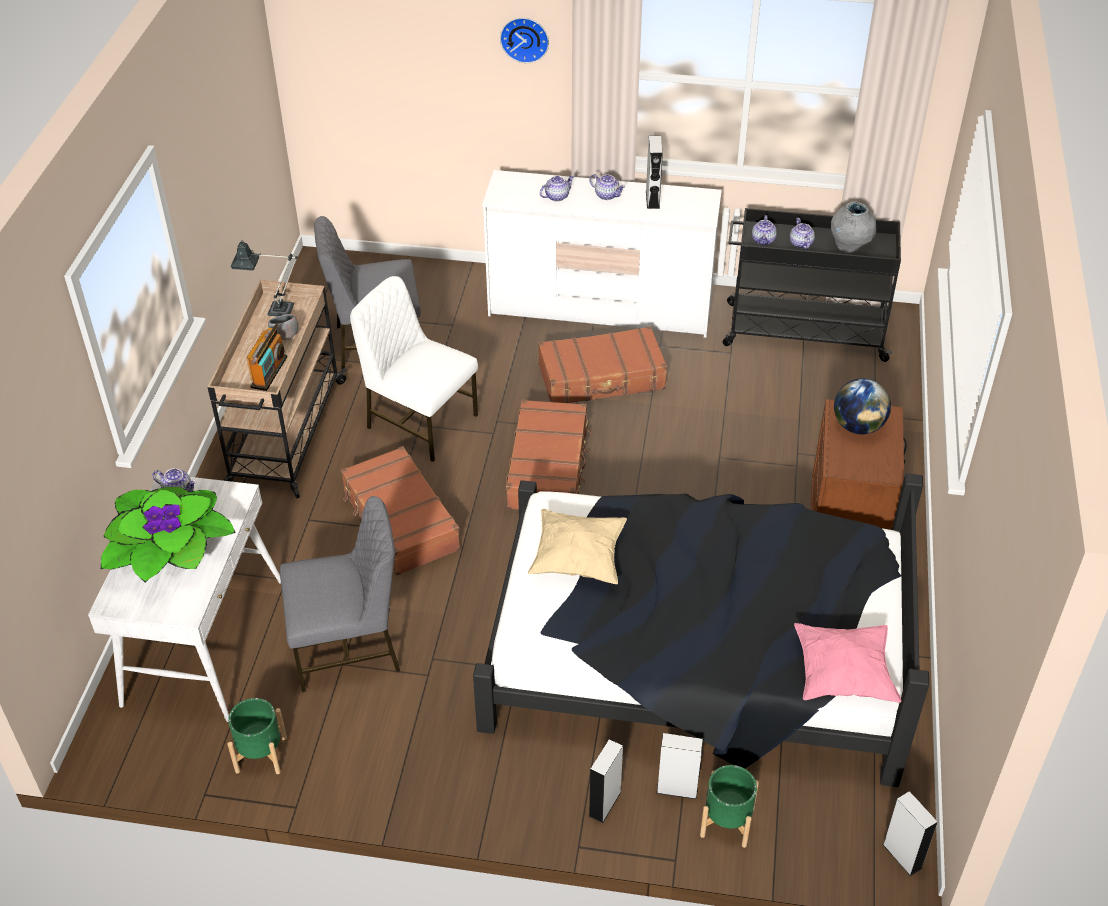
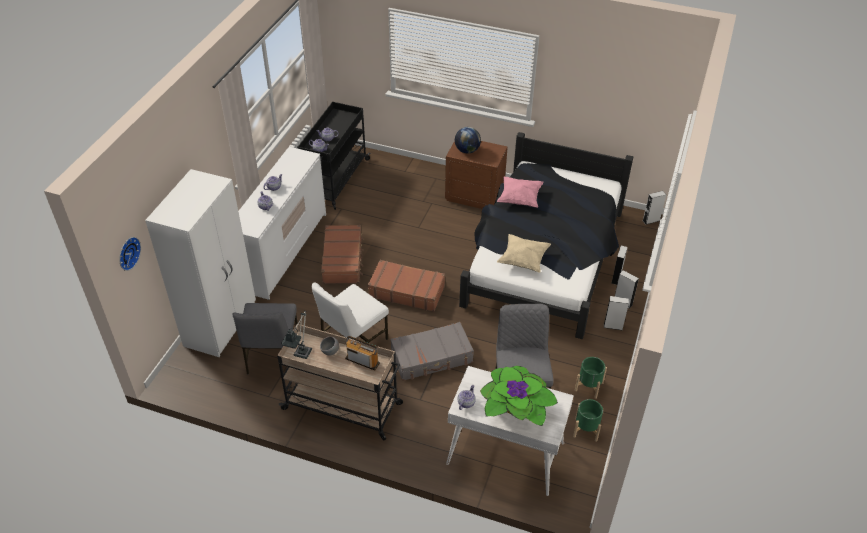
camera: 80 degrees left, 0 degrees up
brown suitcase [341,446,461,576] -> grey suitcase [390,322,474,381]
wall clock [500,18,549,63] -> wall clock moved to [119,237,141,271]
grey speaker [646,136,663,209] -> grey speaker moved to [604,296,629,330]
green planter [700,765,759,848] -> green planter moved to [575,357,607,399]
pink pillow [794,623,901,703] -> pink pillow moved to [497,177,543,208]
grey vase [831,201,876,253] -> none
none -> white wardrobe [145,169,256,357]

